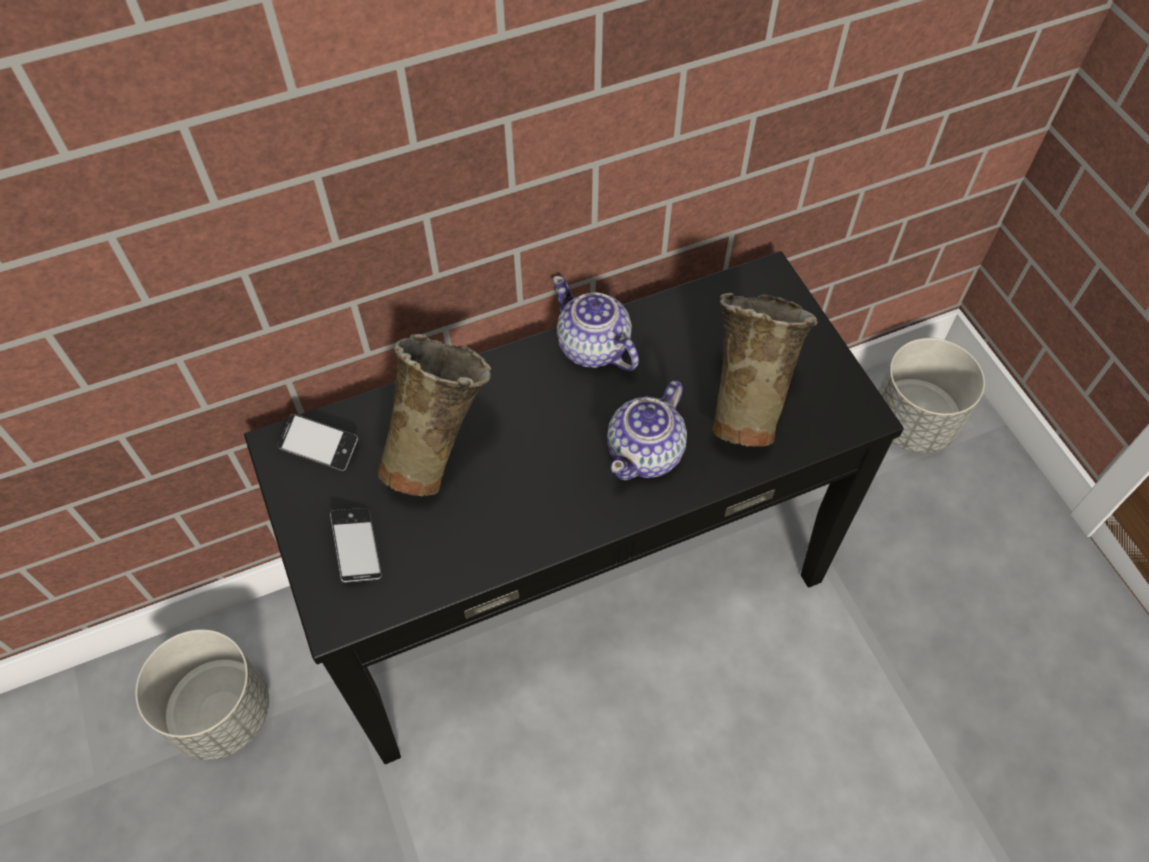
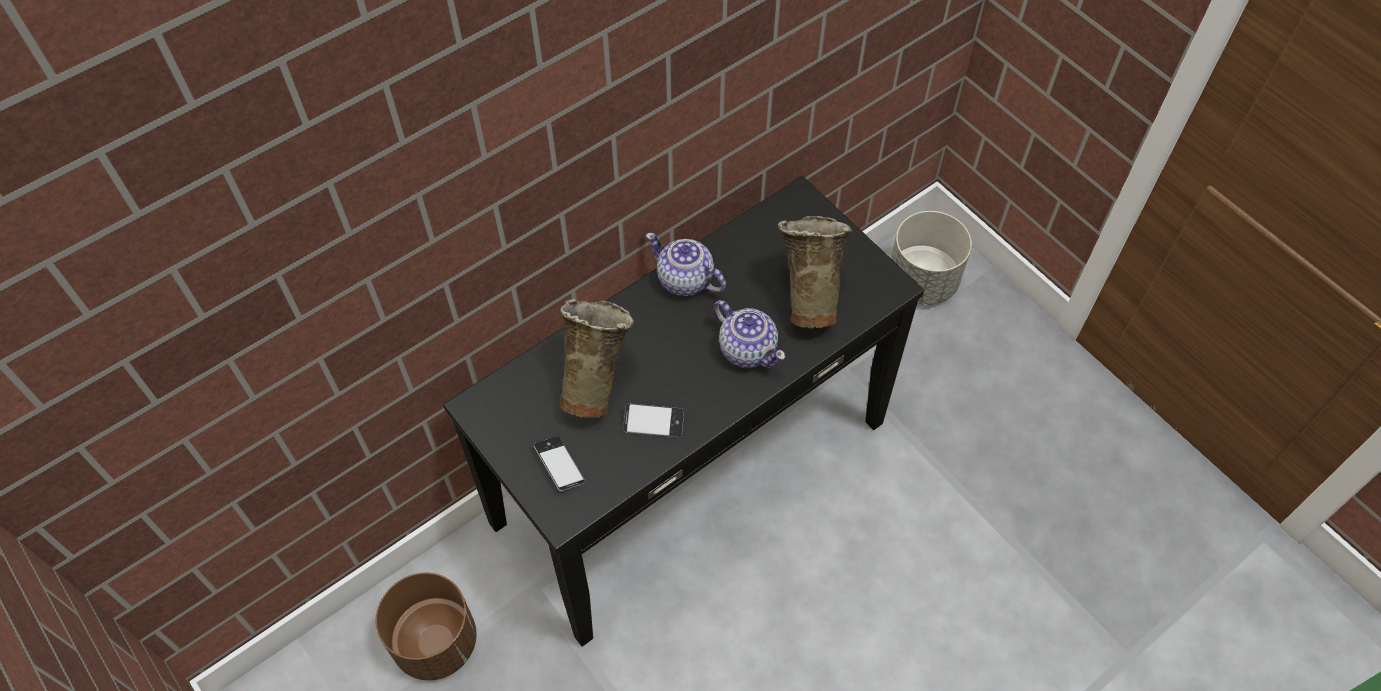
camera: 15 degrees left, 0 degrees up
grey planter [135,629,269,760] -> brown planter [375,573,476,680]
phone [278,414,358,471] -> phone moved to [623,403,684,438]
teapot [607,381,687,480] -> teapot turned 60 degrees counterclockwise [713,300,785,368]

